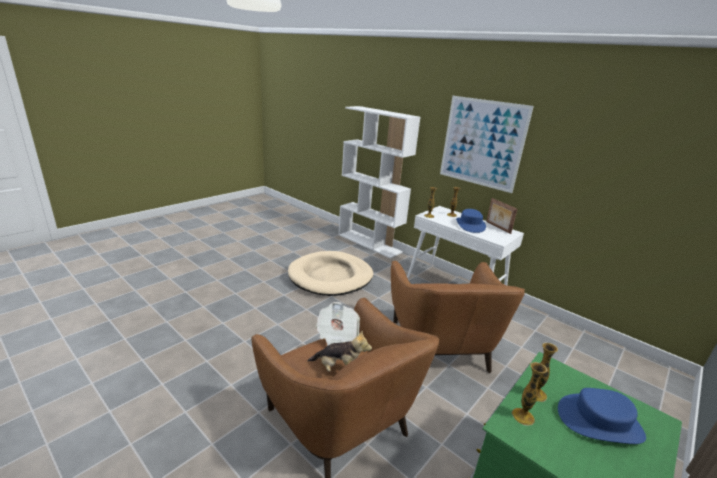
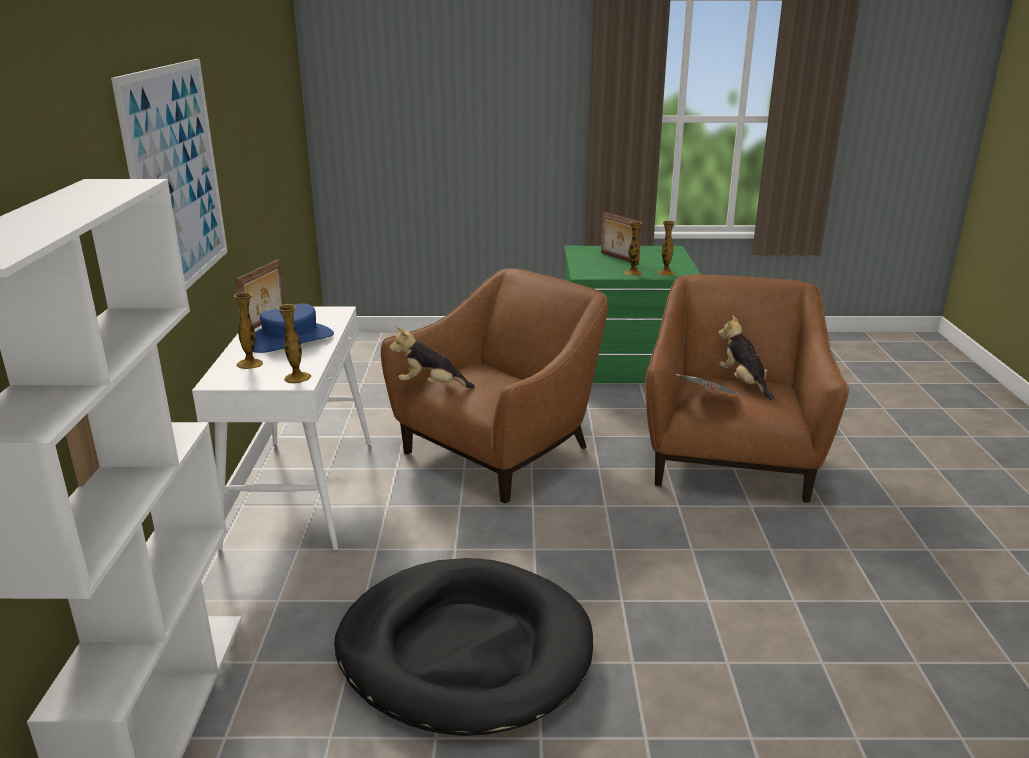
camera: 130 degrees left, 0 degrees up
beige dog bed [288,251,373,296] -> black dog bed [334,558,593,736]
blue hat [558,388,646,444] -> picture frame [601,212,642,265]
none -> plush toy [390,326,475,389]

